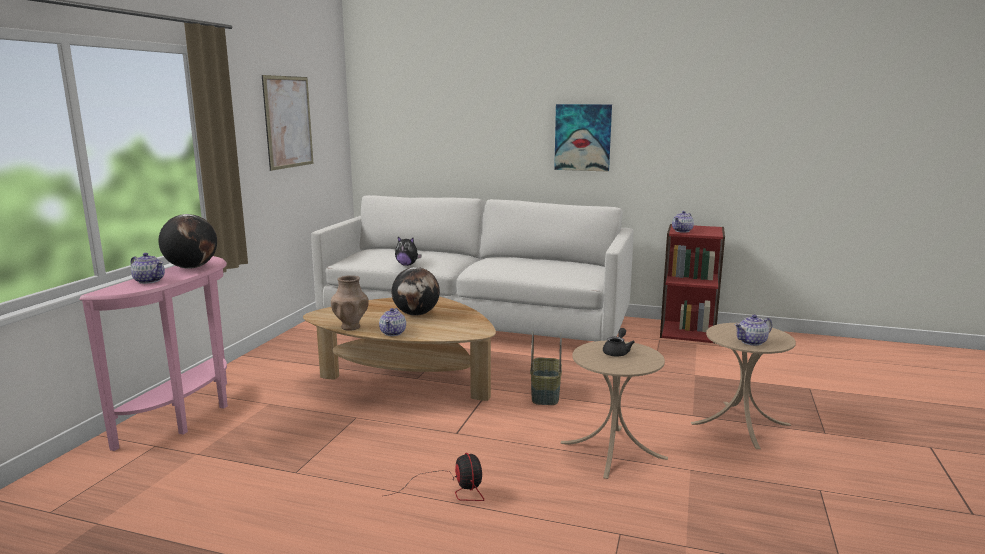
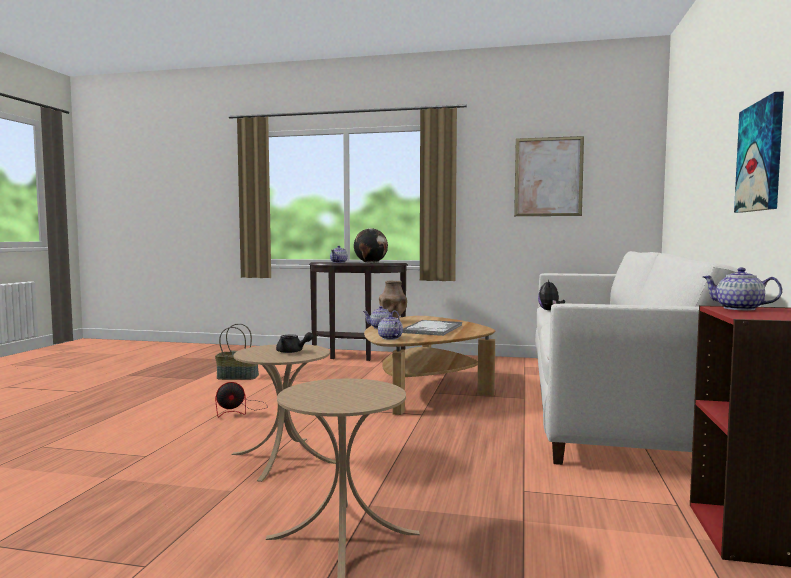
camera: 85 degrees right, 10 degrees down
pink console table [79,256,228,451] -> brown console table [309,262,408,361]
globe [391,267,440,316] -> tray [402,320,462,336]
basket [530,332,562,405] -> basket moved to [215,323,259,380]
teapot [735,314,772,346] -> teapot moved to [378,314,403,340]

